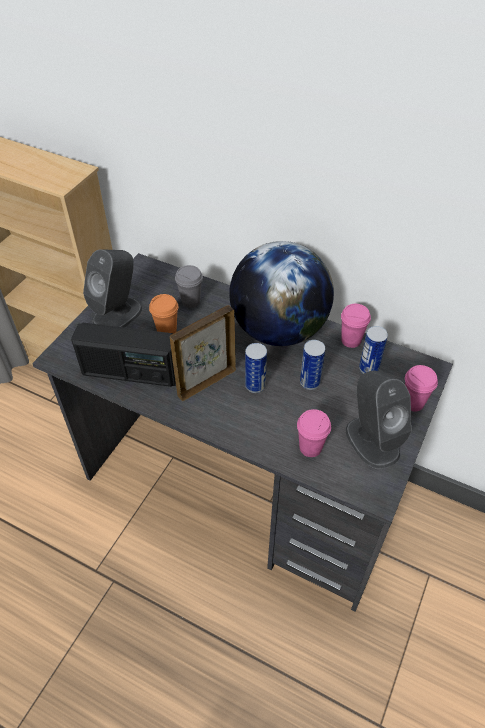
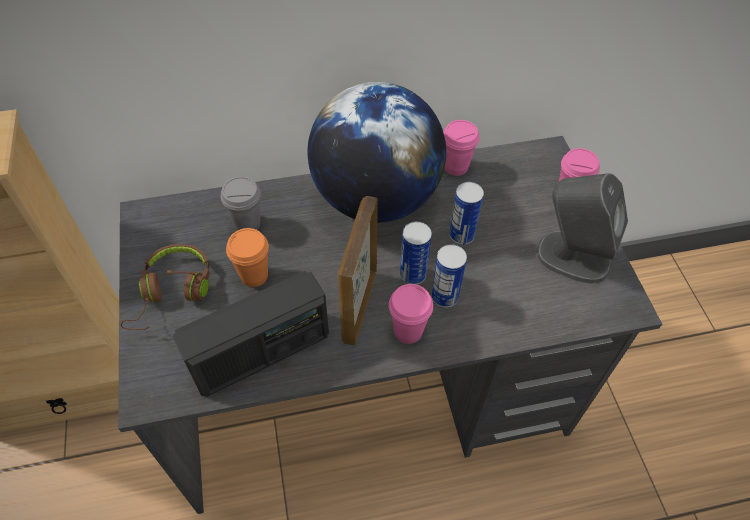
camera: 40 degrees left, 5 degrees up
grey speaker [83,249,142,327] -> brown headphones [121,244,210,330]
pink cup [297,409,331,457] -> pink cup moved to [389,284,433,344]
can [359,326,388,374] -> can moved to [431,244,467,308]

